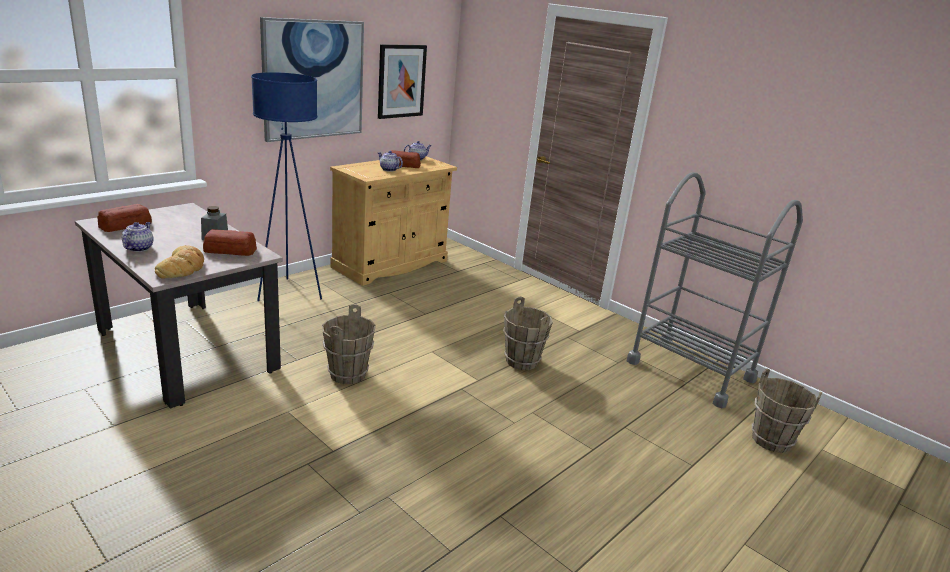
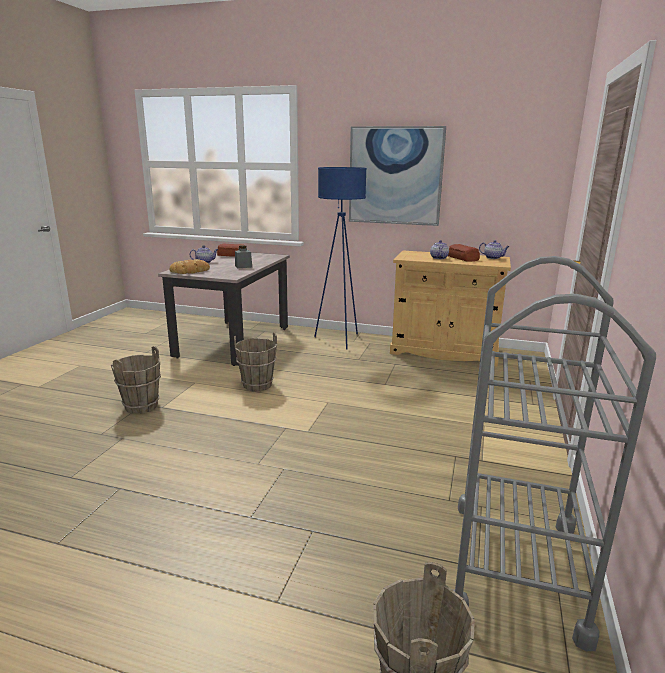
camera: 65 degrees right, 5 degrees down
bread [203,229,257,256] -> none
picture [378,44,427,119] -> none
brown bucket [503,297,553,370] -> brown bucket moved to [111,346,161,414]

